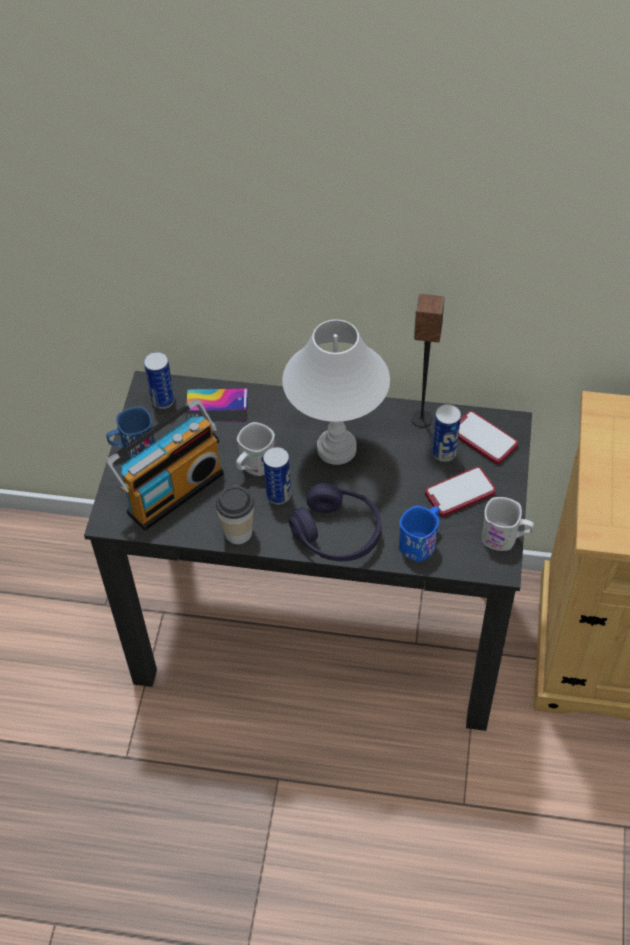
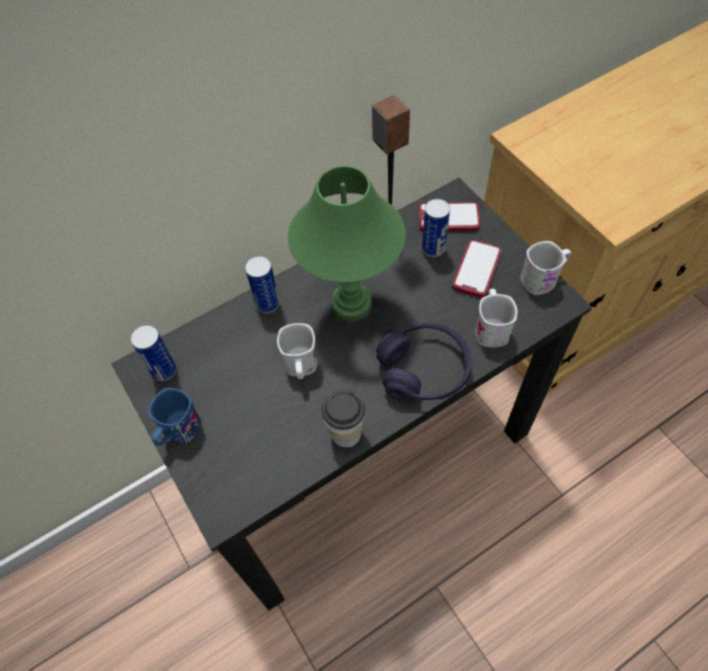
camera: 40 degrees left, 5 degrees up
radio [105,400,224,531] -> none
phone [185,388,248,422] -> none
can [263,447,291,505] -> can moved to [245,256,280,314]
white table lamp [282,319,390,465] -> green table lamp [288,166,406,321]
blue mug [399,506,440,562] -> white mug [475,289,518,348]

